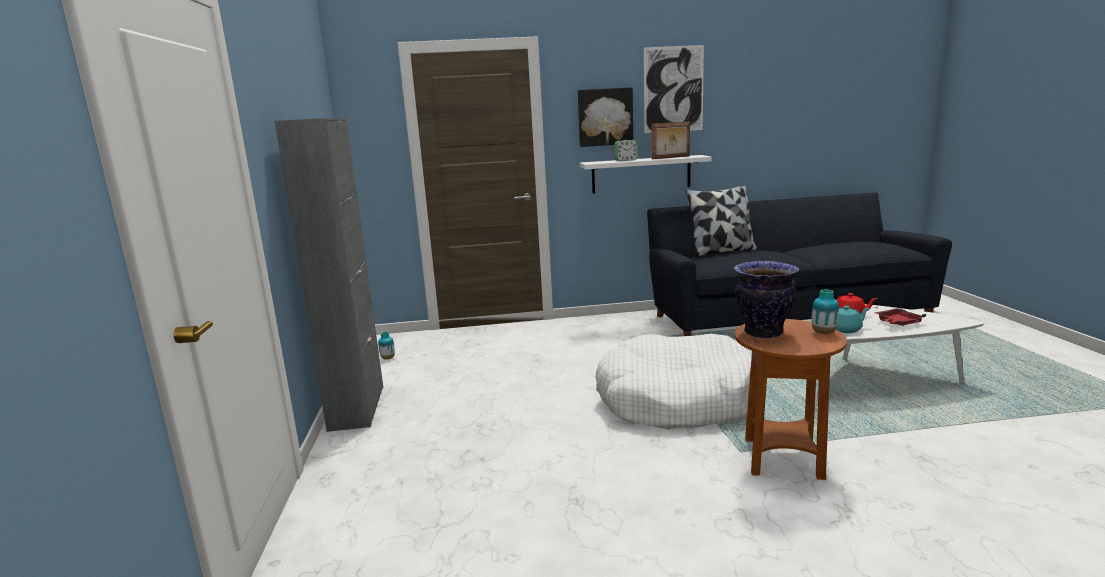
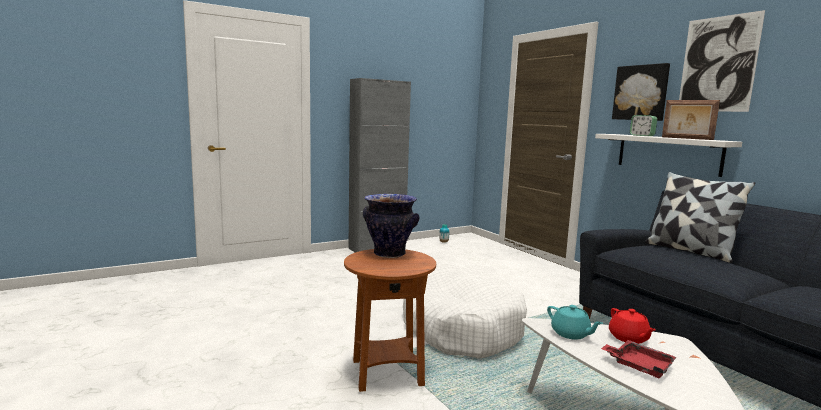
camera: 65 degrees right, 5 degrees down
vase [812,289,839,334] -> none

